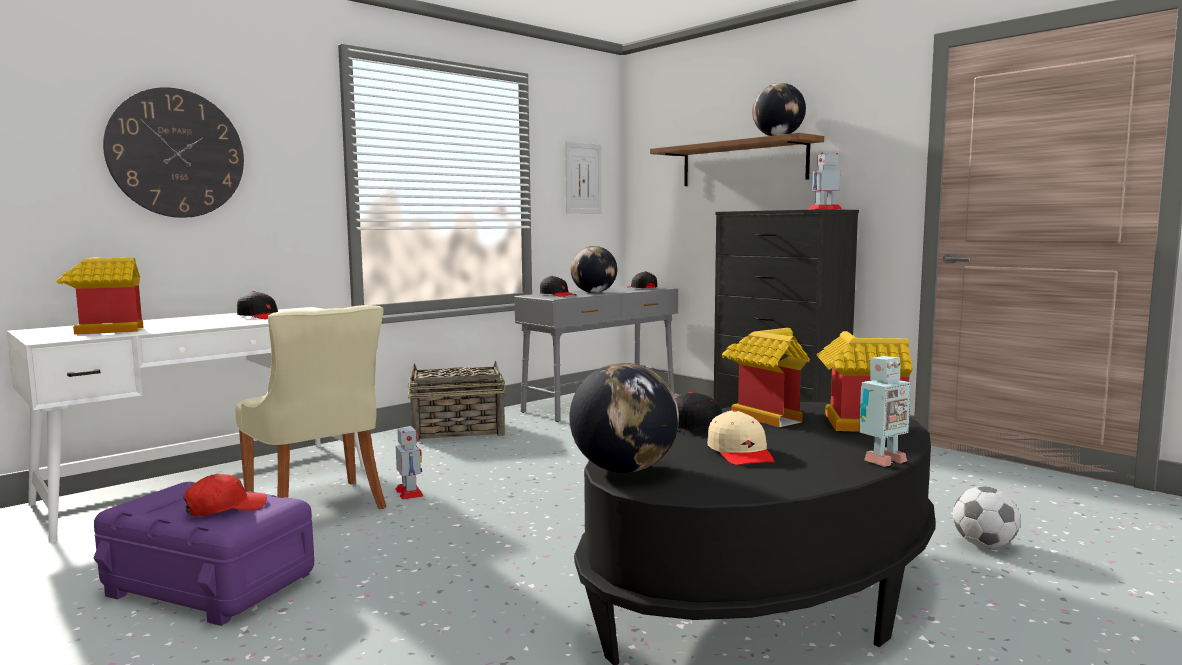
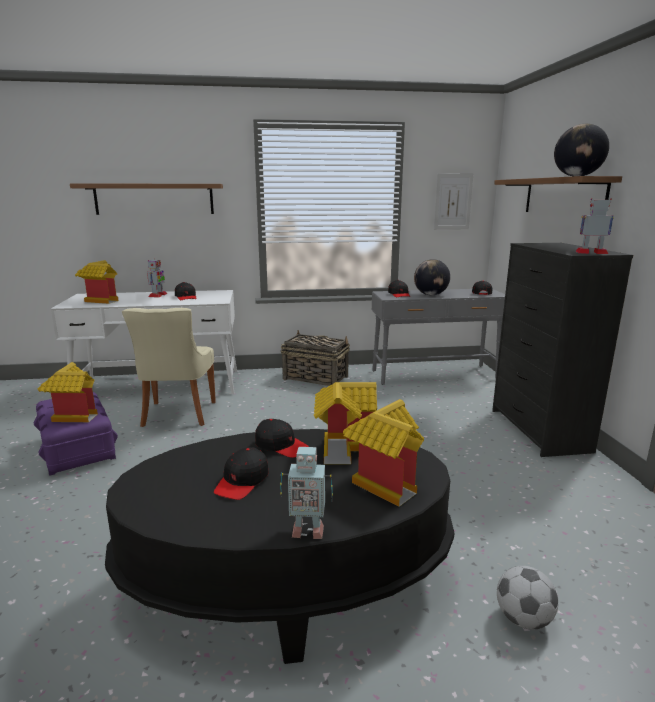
camera: 35 degrees right, 10 degrees up
wall clock [103,87,244,218] -> shelf [70,183,223,215]
red cap [183,474,267,516] -> toy house [38,362,98,422]
toy robot [396,426,424,500] -> toy robot moved to [147,259,167,298]
globe [570,363,679,473] -> none
beige cap [707,410,775,465] -> black cap [214,447,269,500]

